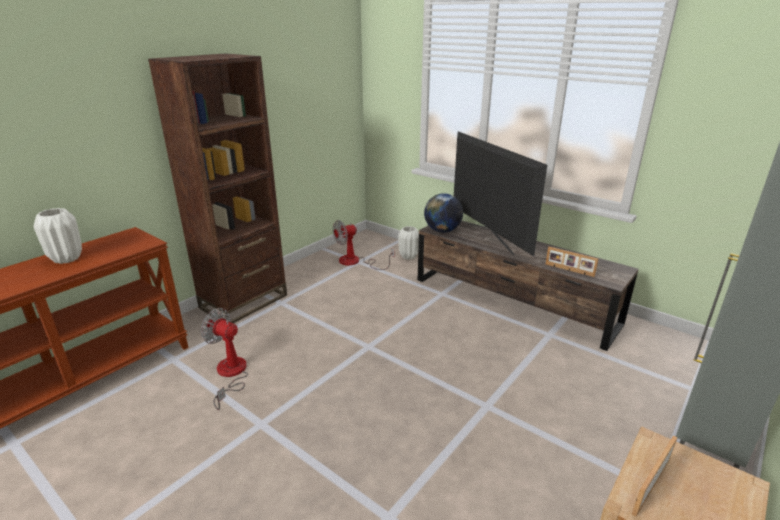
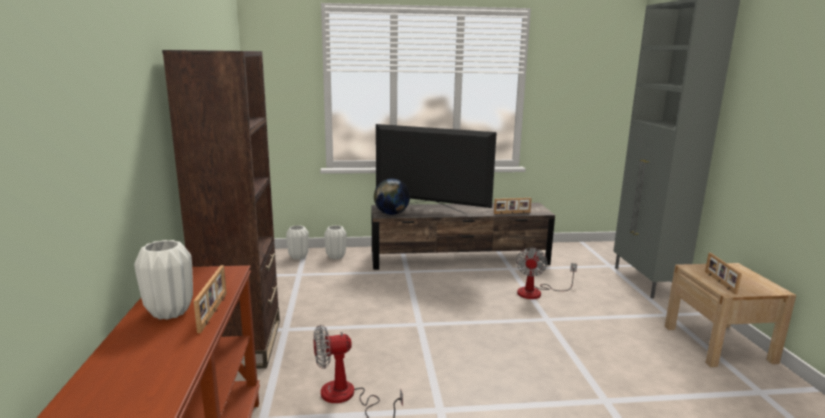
camera: 45 degrees left, 10 degrees down
fan [333,220,395,270] -> fan moved to [516,247,577,299]
none -> picture frame [194,265,227,333]
none -> white vase [286,225,309,260]

